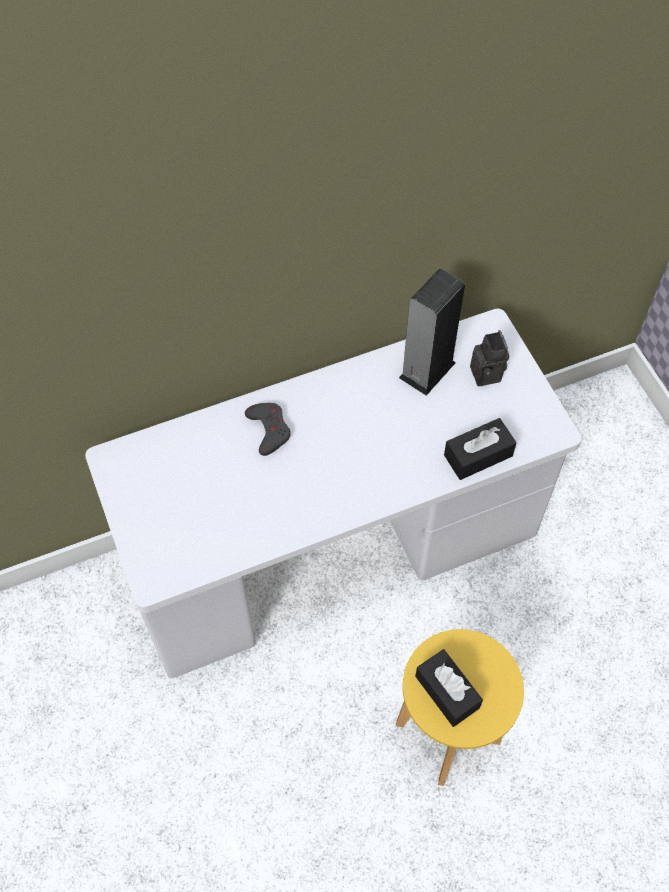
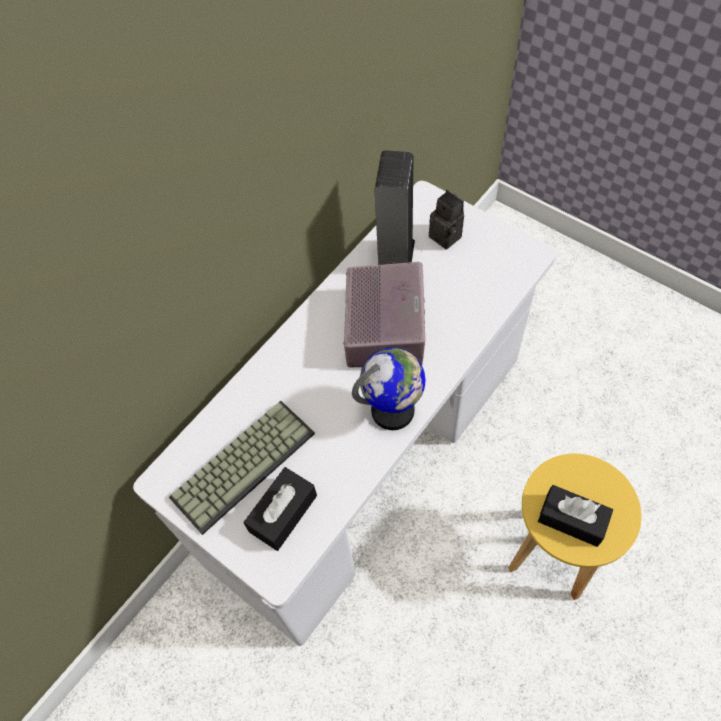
camera: 25 degrees left, 0 degrees up
grey game controller [245,403,291,456] -> none
black tissue box [444,418,517,480] -> black tissue box moved to [244,467,317,551]
none -> keyboard [169,401,315,535]
none -> radio [343,262,425,368]
none -> globe [352,347,425,430]

